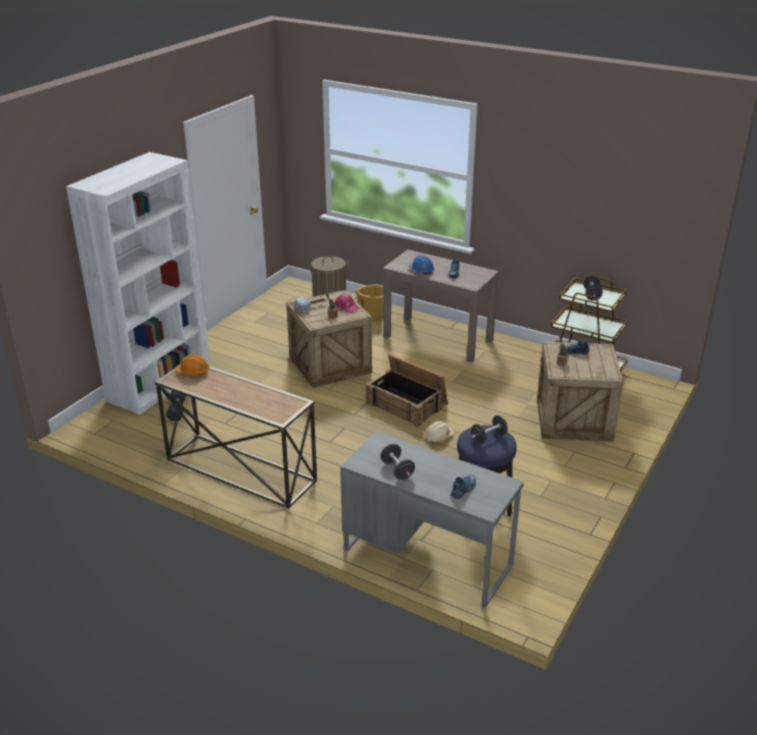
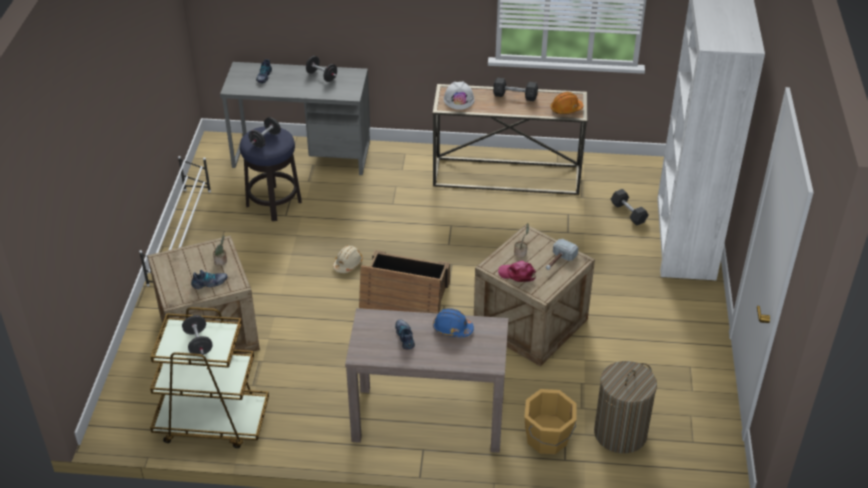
camera: 155 degrees right, 10 degrees up
none -> white shoe rack [139,156,211,286]
none -> white hard hat [444,81,475,110]
none -> grey dumbbell [493,77,538,101]

